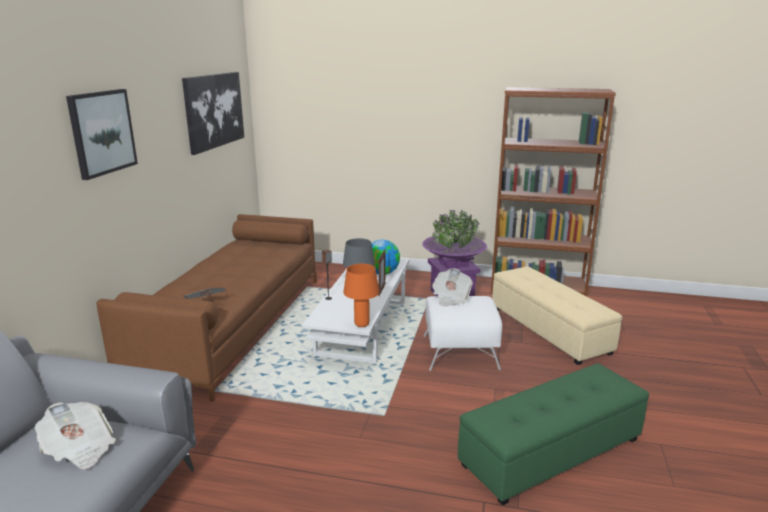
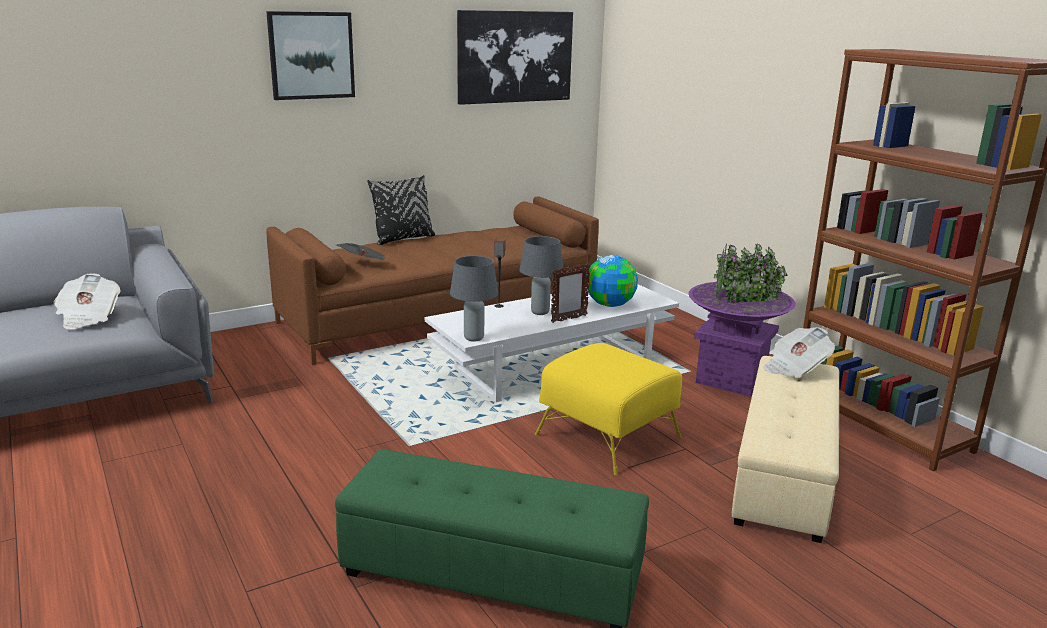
camera: 45 degrees right, 0 degrees up
orange table lamp [343,264,380,327] -> grey table lamp [450,256,498,342]
white ottoman [424,296,502,371] -> yellow ottoman [535,343,682,475]
newspaper [432,268,473,307] -> newspaper moved to [764,327,835,378]
none -> black pillow [367,175,435,245]

